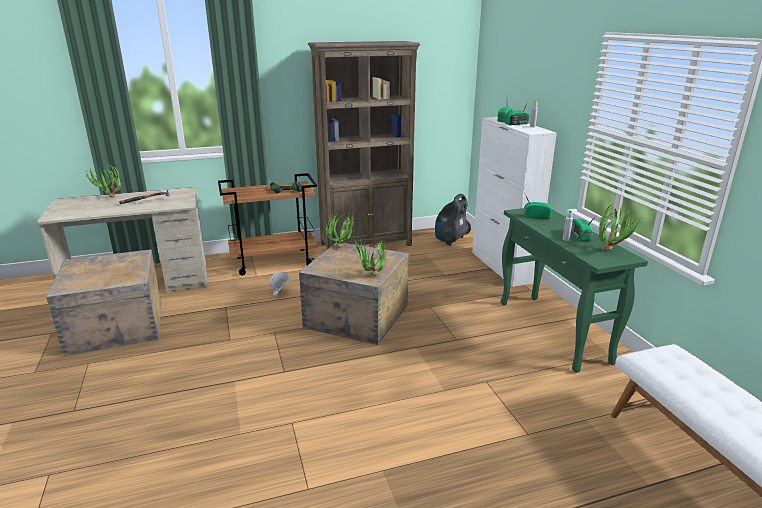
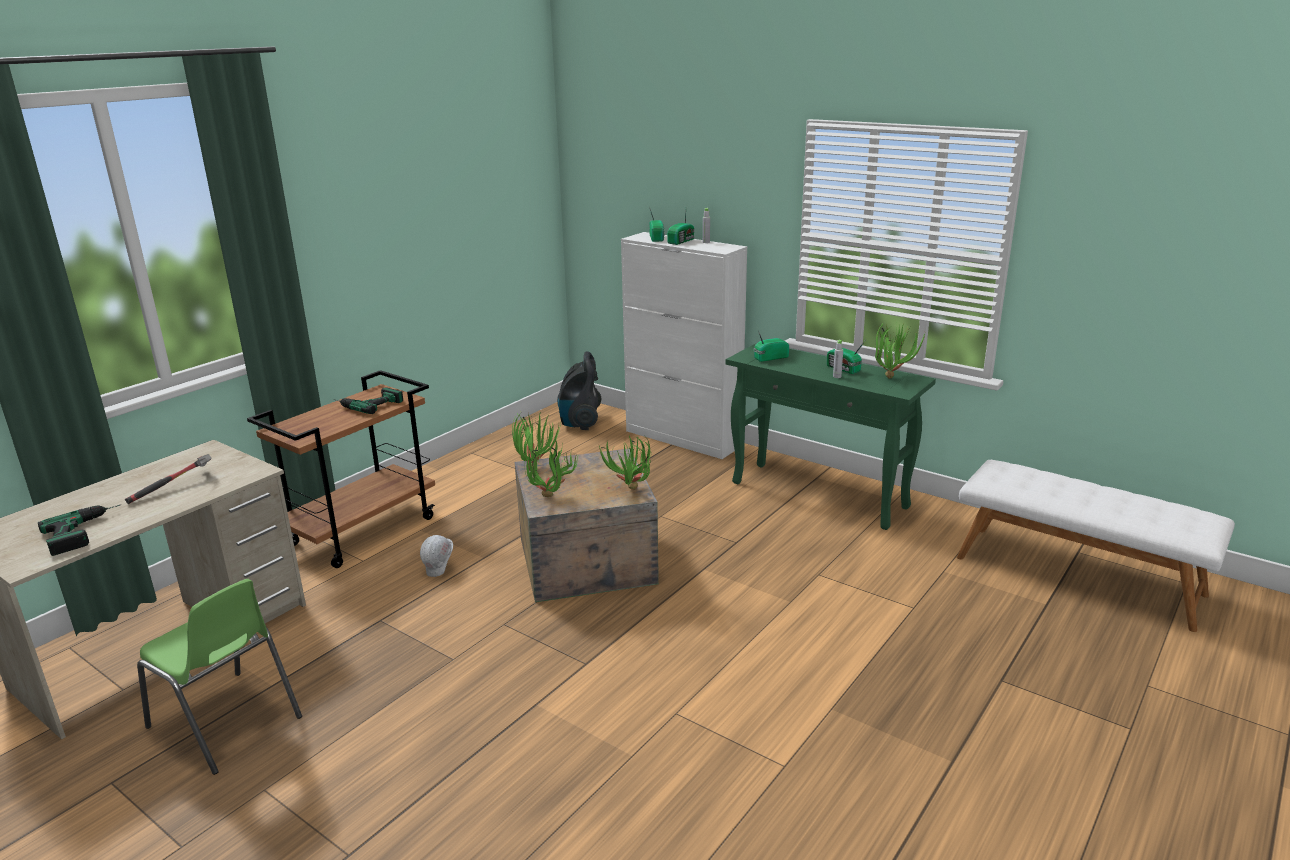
camera: 35 degrees left, 0 degrees up
crate [46,249,161,356] -> green chair [137,579,302,775]
potted plant [84,164,121,198] -> potted plant moved to [524,439,579,497]
brown bookcase [308,41,421,249] -> none
none -> power drill [38,504,121,556]

